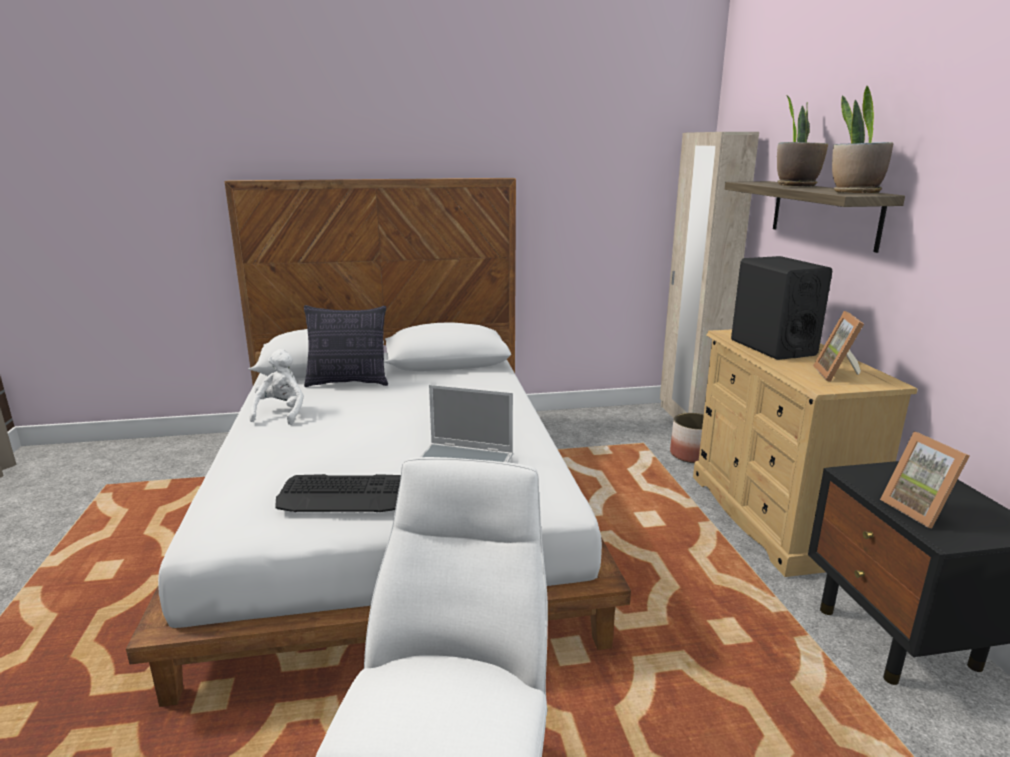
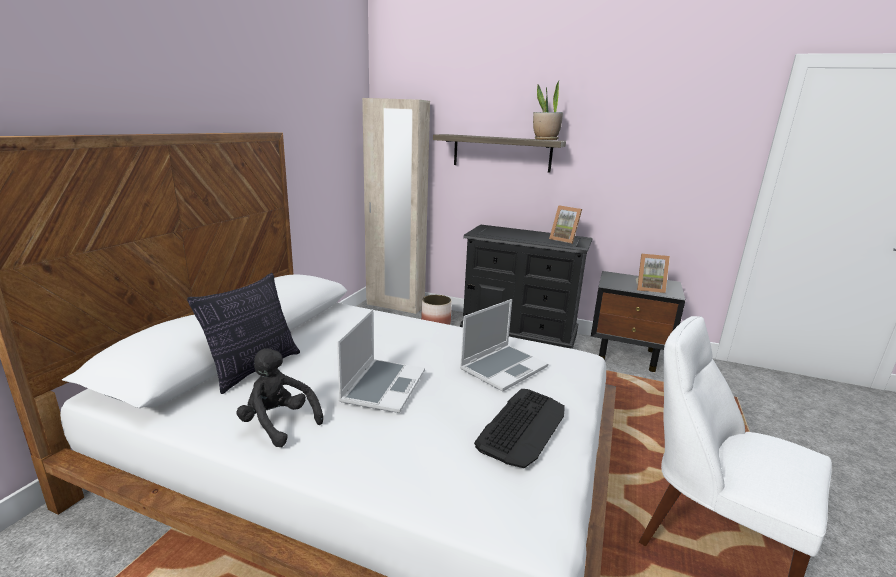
camera: 60 degrees left, 0 degrees up
white plush toy [249,349,304,425] -> black plush toy [236,348,324,447]
beige dresser [693,329,917,577] -> black dresser [460,224,592,349]
black speaker [731,256,832,360] -> none
potted plant [777,95,828,186] -> none
none -> laptop [337,309,425,413]

